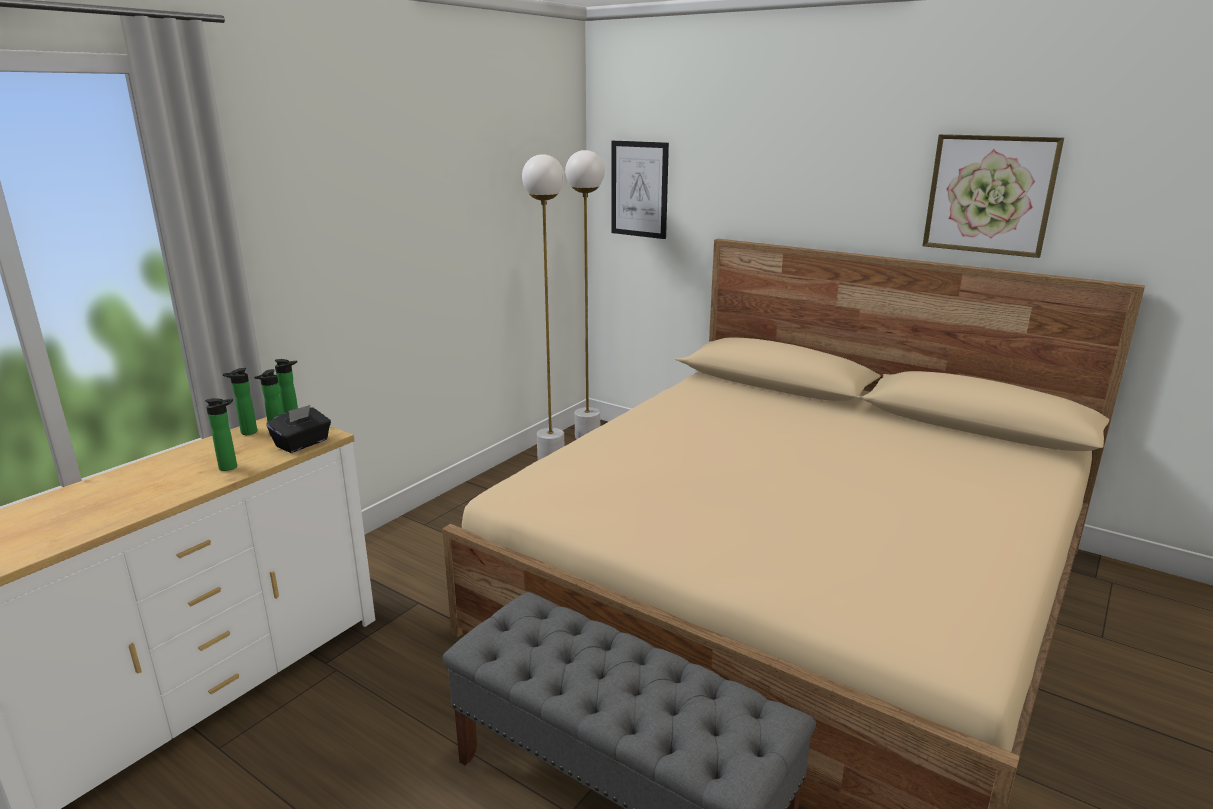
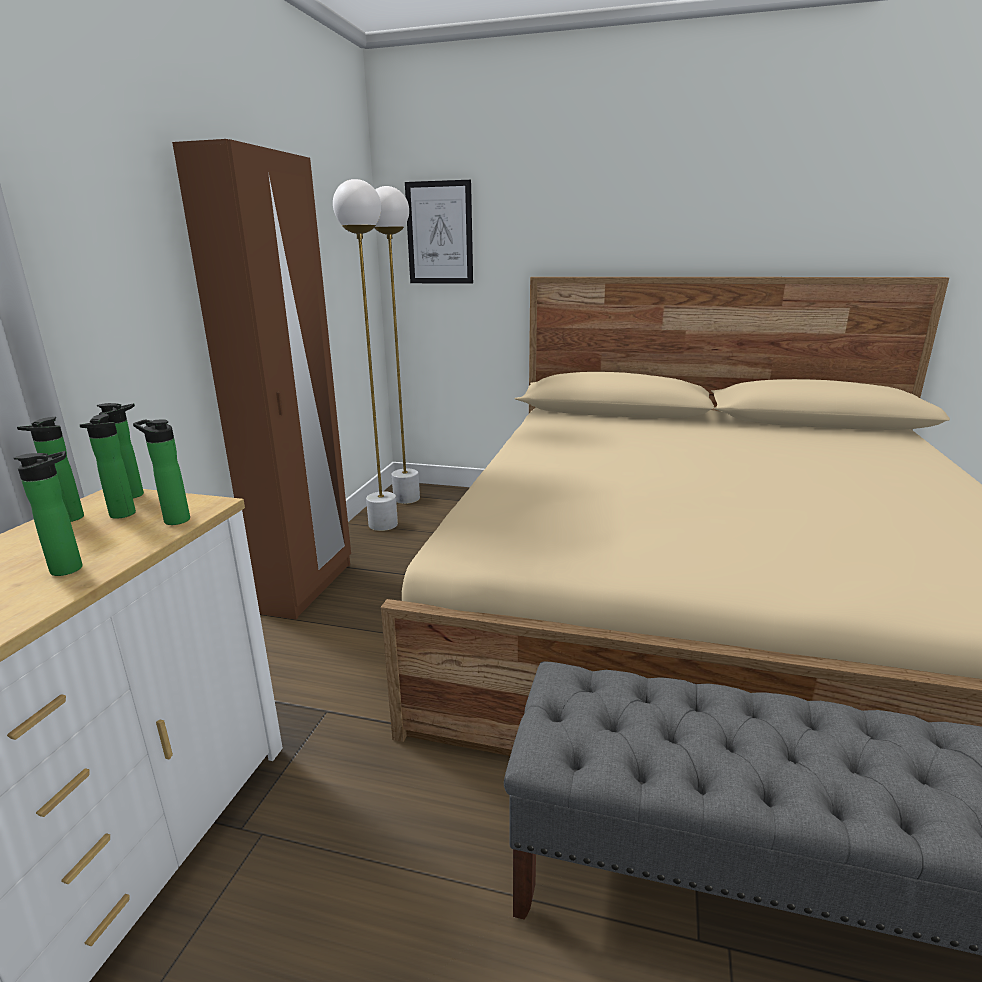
camera: 20 degrees left, 0 degrees up
black tissue box [266,405,331,453] -> bottle [133,419,190,525]
picture [922,134,1064,258] -> none
none -> brown wardrobe [172,139,351,620]

